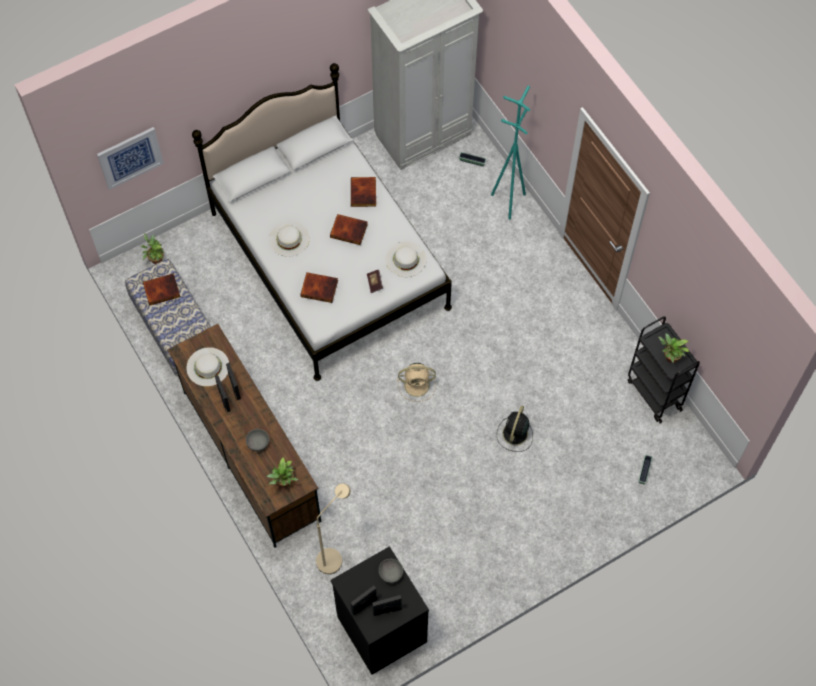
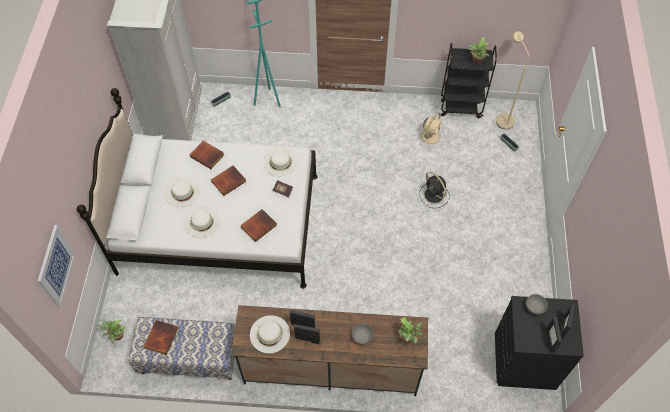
camera: 55 degrees left, 5 degrees down
beige floor lamp [316,484,351,574] -> beige floor lamp moved to [496,31,529,129]
beige fan [397,363,436,401] -> beige fan moved to [418,112,445,148]
none -> white hat [165,177,200,207]

